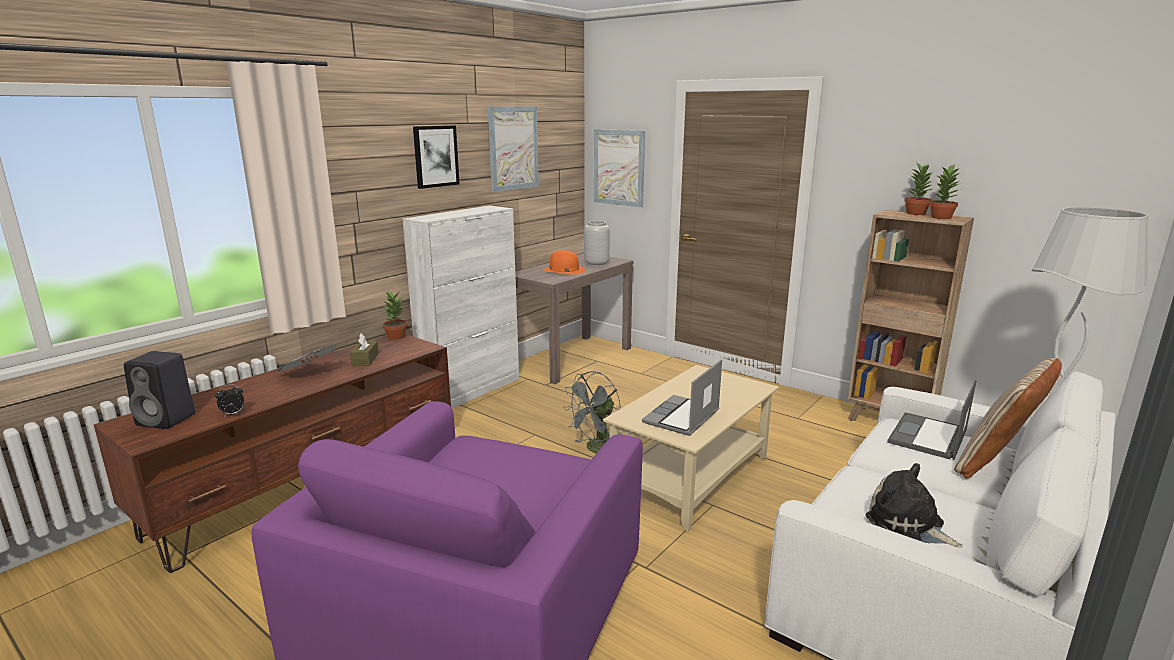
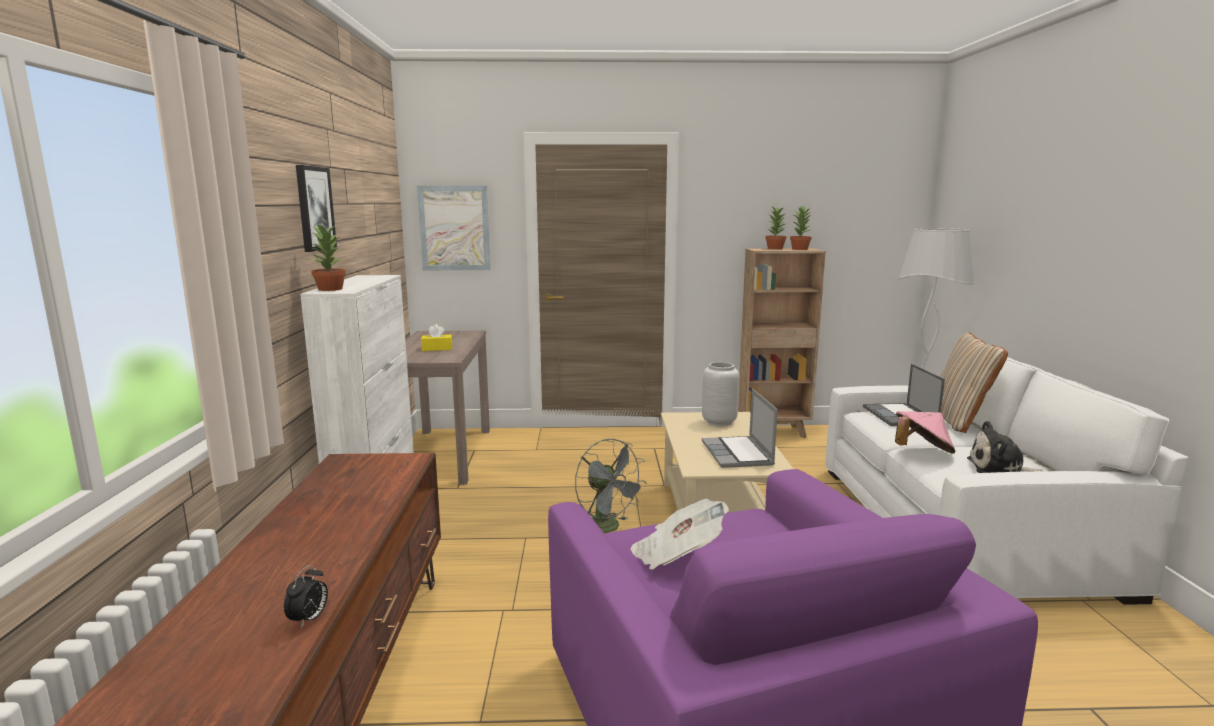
camera: 40 degrees left, 5 degrees down
black speaker [124,351,195,429] -> none
newspaper [276,345,337,373] -> newspaper moved to [630,499,729,570]
brown tissue box [350,333,379,366] -> none
potted plant [383,290,407,340] -> potted plant moved to [310,223,346,291]
picture [488,106,539,192] -> none
orange hat [543,250,586,275] -> yellow tissue box [421,324,452,351]
grey fan [563,371,621,453] -> grey fan turned 45 degrees counterclockwise [575,439,647,533]
grey vase [584,221,610,267] -> grey vase moved to [702,362,739,426]
none -> pink hat [895,411,956,454]

